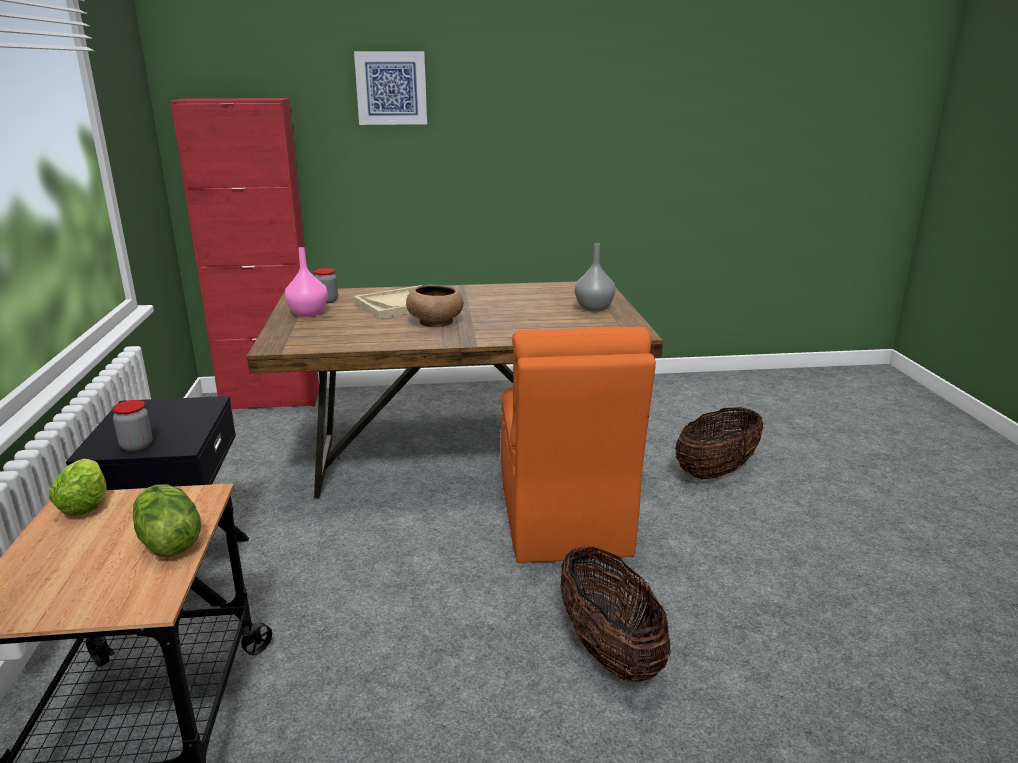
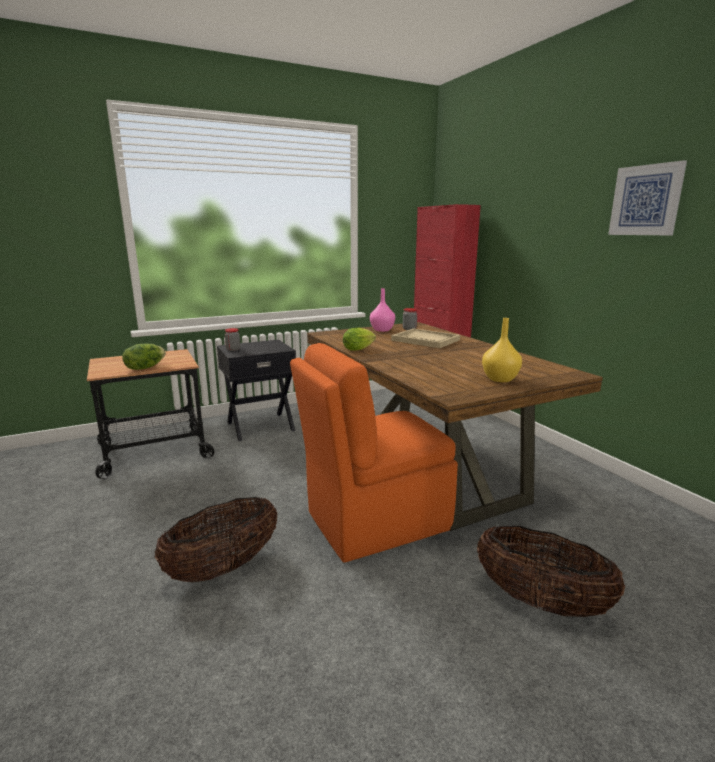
camera: 70 degrees right, 5 degrees down
lettuce [49,459,107,516] -> lettuce moved to [343,328,376,351]
picture [354,51,427,125] -> picture moved to [608,160,687,235]
brown bowl [406,285,464,327] -> none
grey vase [575,243,615,312] -> yellow vase [482,318,522,382]

